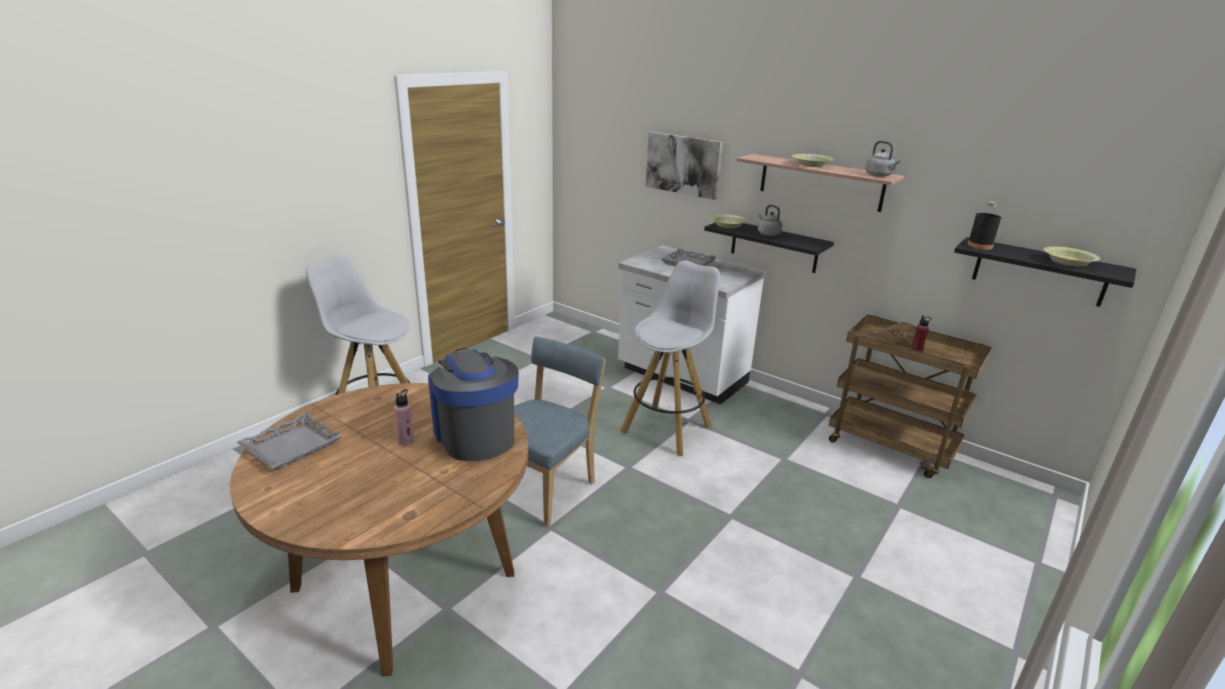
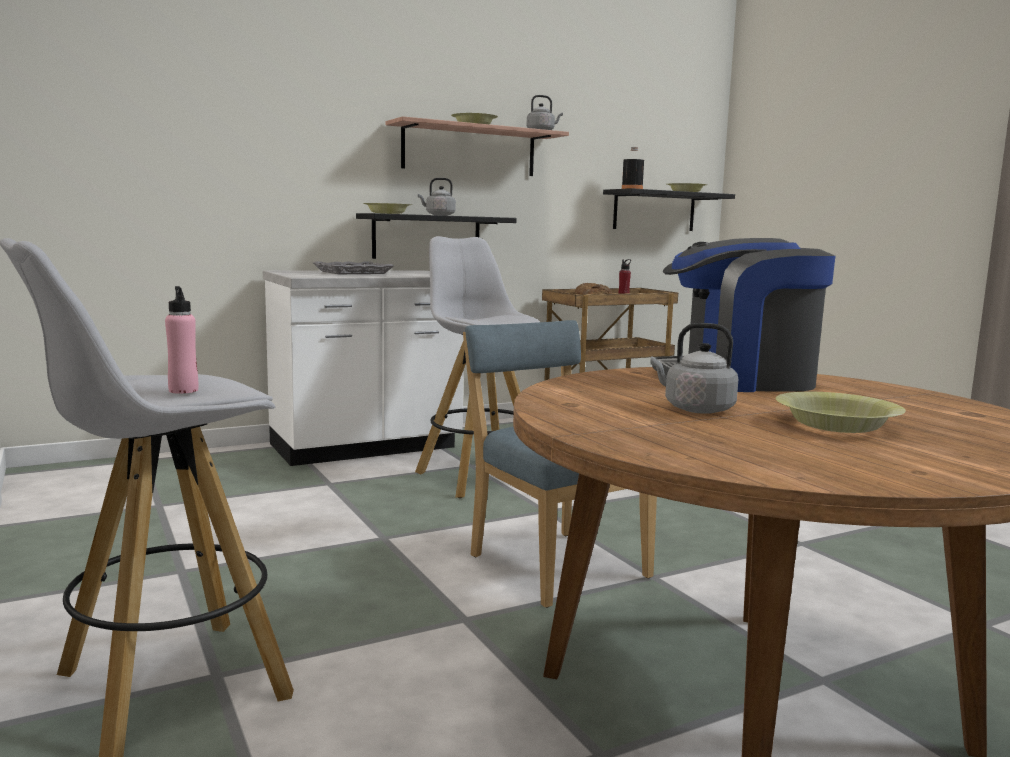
camera: 65 degrees left, 15 degrees down
grey tray [237,412,343,470] -> none
pink bottle [394,389,414,445] -> pink bottle moved to [165,286,198,394]
picture [646,132,723,200] -> none
none -> grey kettle [651,323,738,414]
none -> yellow bowl [776,392,906,433]

